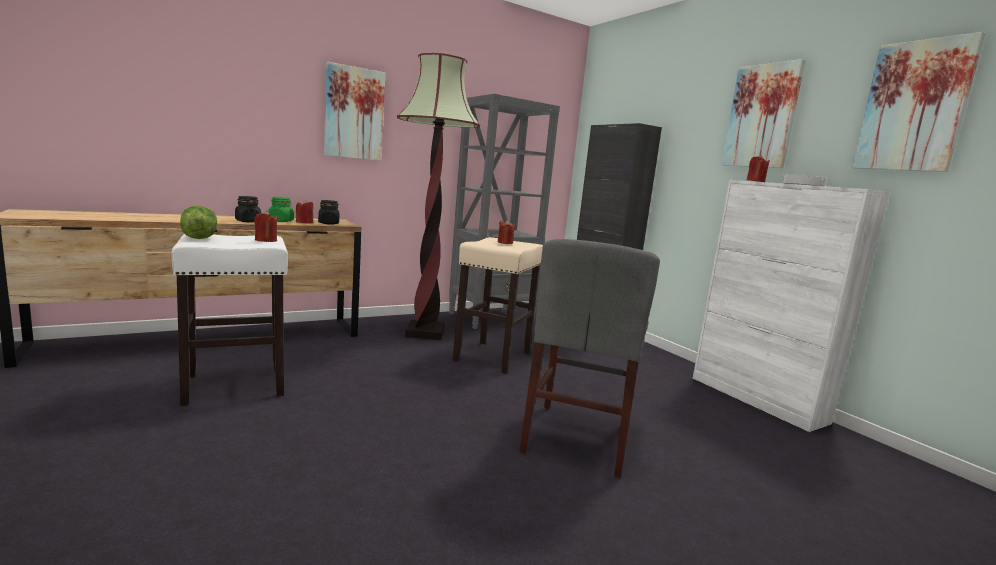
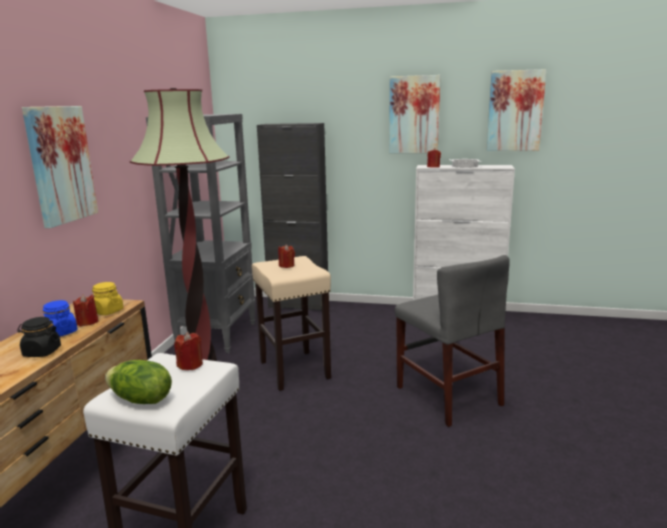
camera: 45 degrees left, 5 degrees up
green jar [268,197,294,222] -> blue jar [43,300,78,337]
black jar [318,200,339,225] -> yellow jar [92,282,123,315]

